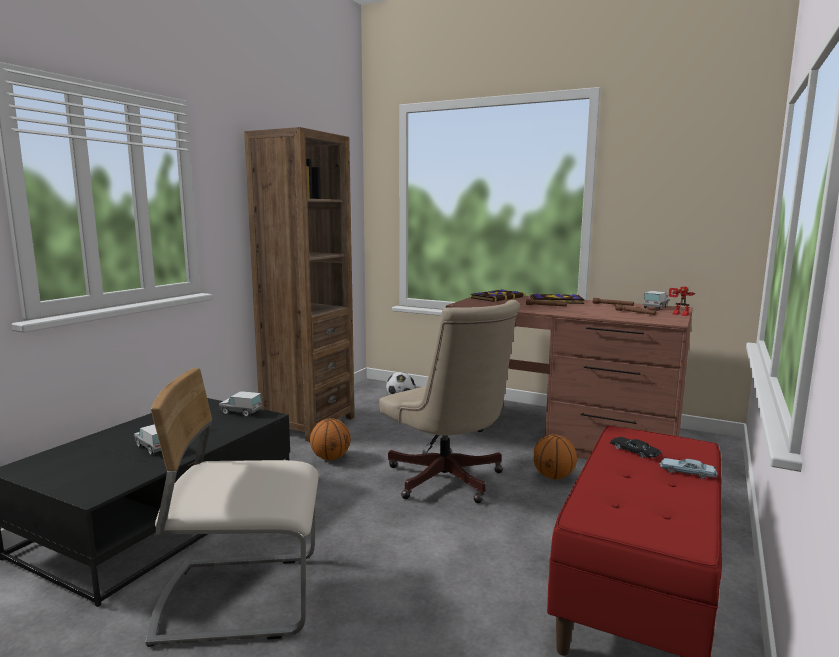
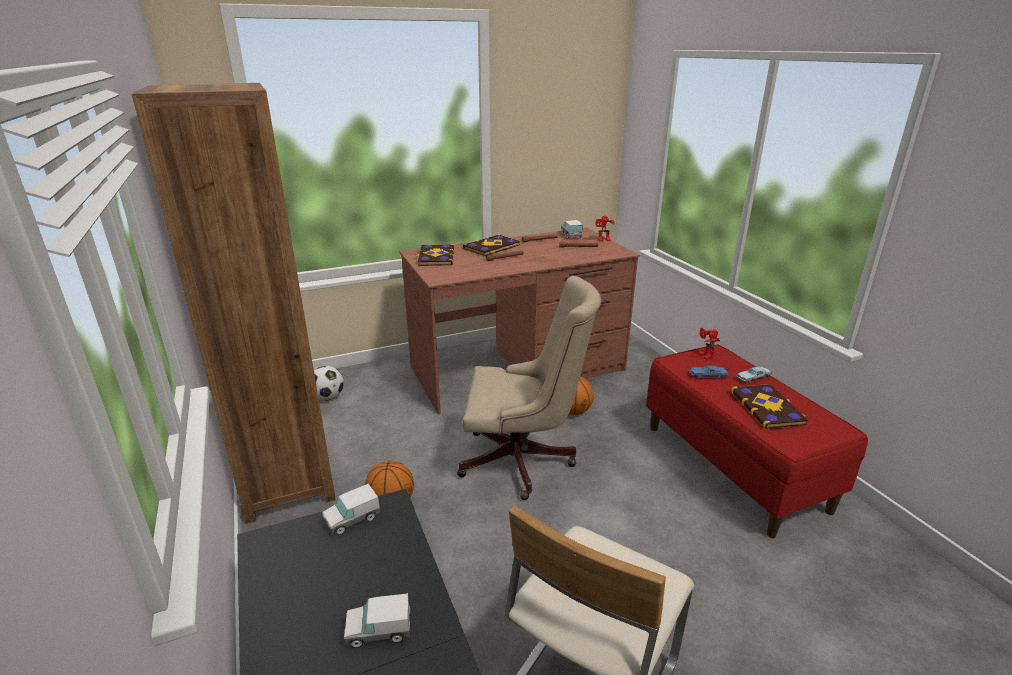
camera: 50 degrees left, 15 degrees up
black toy car [610,437,661,458] -> blue toy car [689,366,729,379]
none -> toy robot [699,328,720,360]
none -> book [731,384,808,429]

